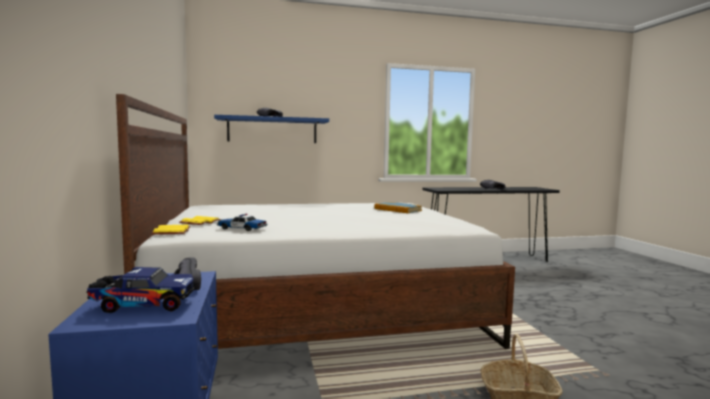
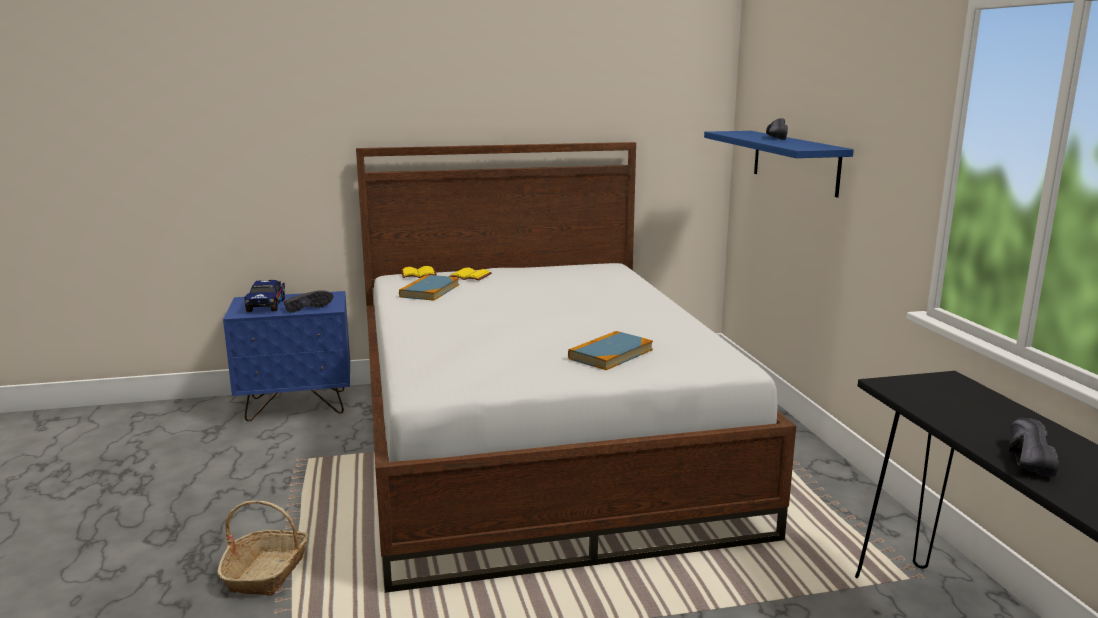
camera: 90 degrees right, 10 degrees up
toy car [217,214,267,231] -> book [399,275,459,301]

